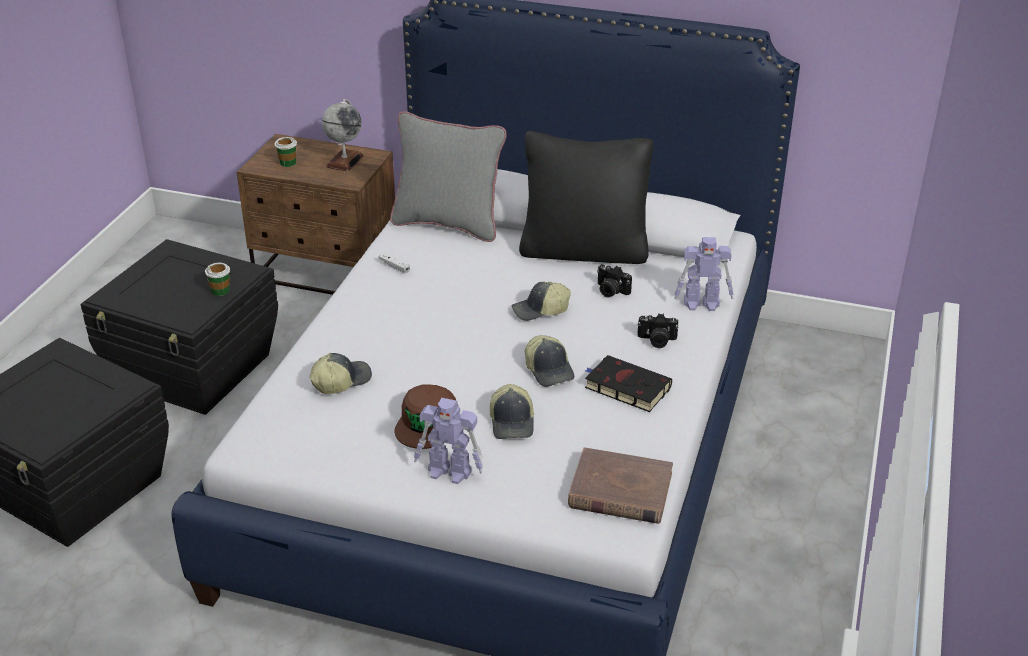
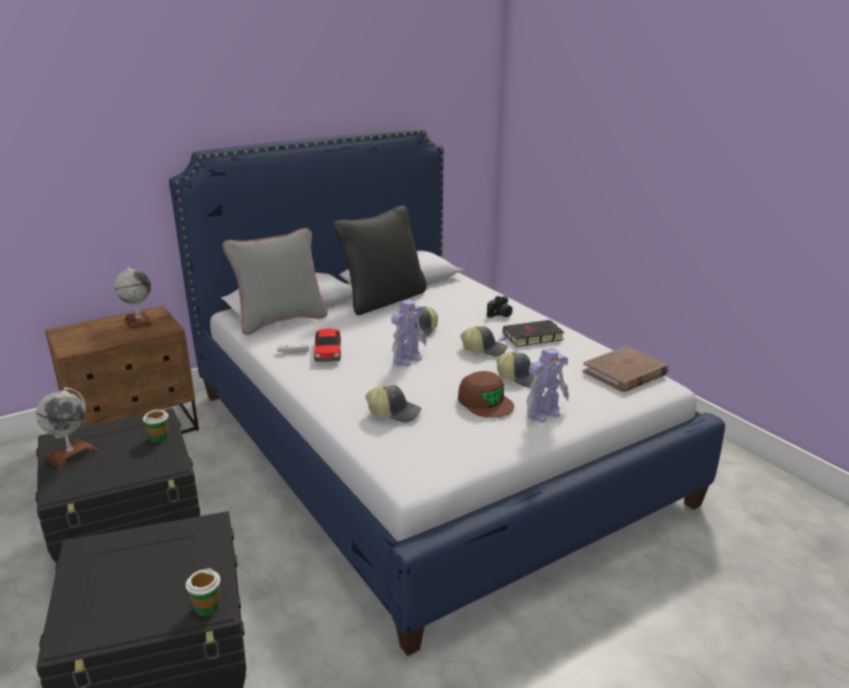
camera: 50 degrees left, 10 degrees down
cup [274,137,297,167] -> cup moved to [186,568,220,616]
cap [309,353,372,394] -> cap turned 105 degrees clockwise [366,385,422,423]
camera [597,264,632,297] -> none
toy robot [674,237,734,311] -> toy robot moved to [392,299,426,366]
none -> globe [36,387,97,469]
none -> toy car [314,329,341,362]

